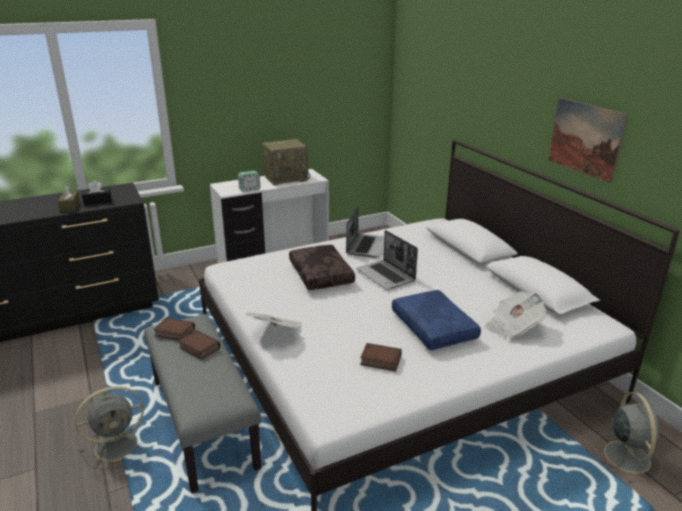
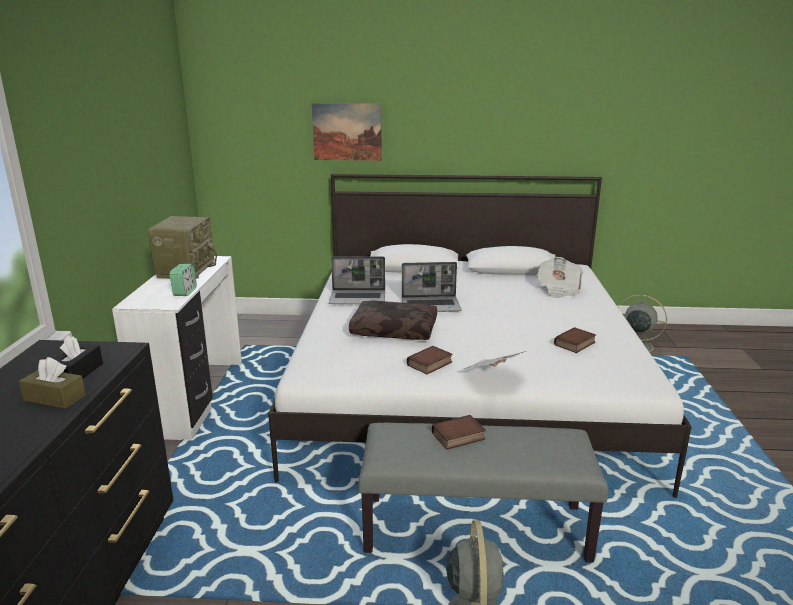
camera: 60 degrees left, 5 degrees down
book [154,318,195,341] -> book moved to [407,346,453,374]
laptop [346,206,384,258] -> laptop turned 135 degrees clockwise [329,256,385,304]
blue pillow [392,290,481,350] -> none
picture [549,98,628,183] -> picture moved to [312,103,382,161]

